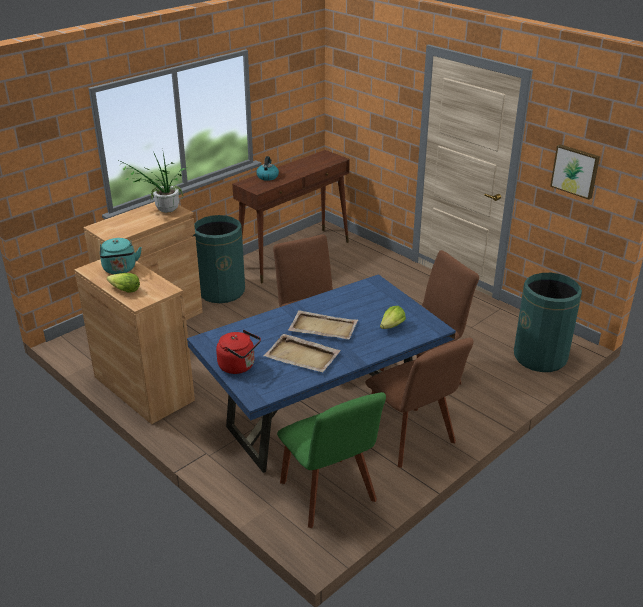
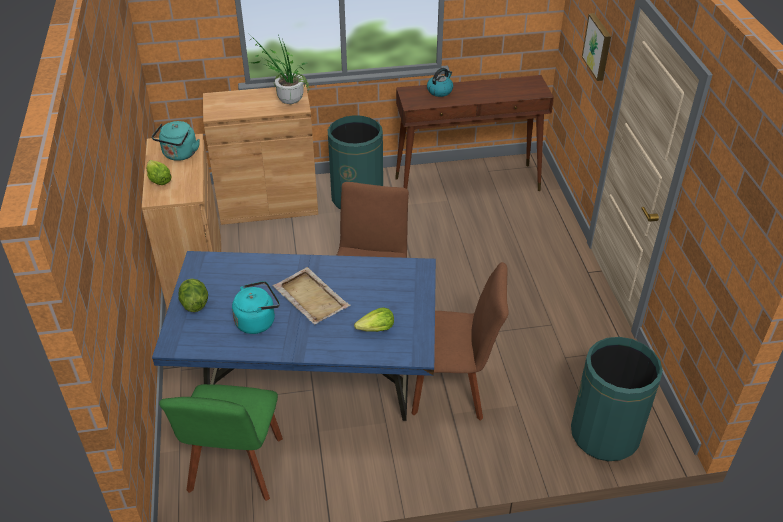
camera: 35 degrees right, 10 degrees up
red kettle [216,330,261,374] -> lettuce [178,279,208,312]
beige tray [263,334,341,372] -> turquoise kettle [232,281,280,334]
brown chair [365,338,474,468] -> none
picture [550,144,600,200] -> picture moved to [582,13,611,81]

